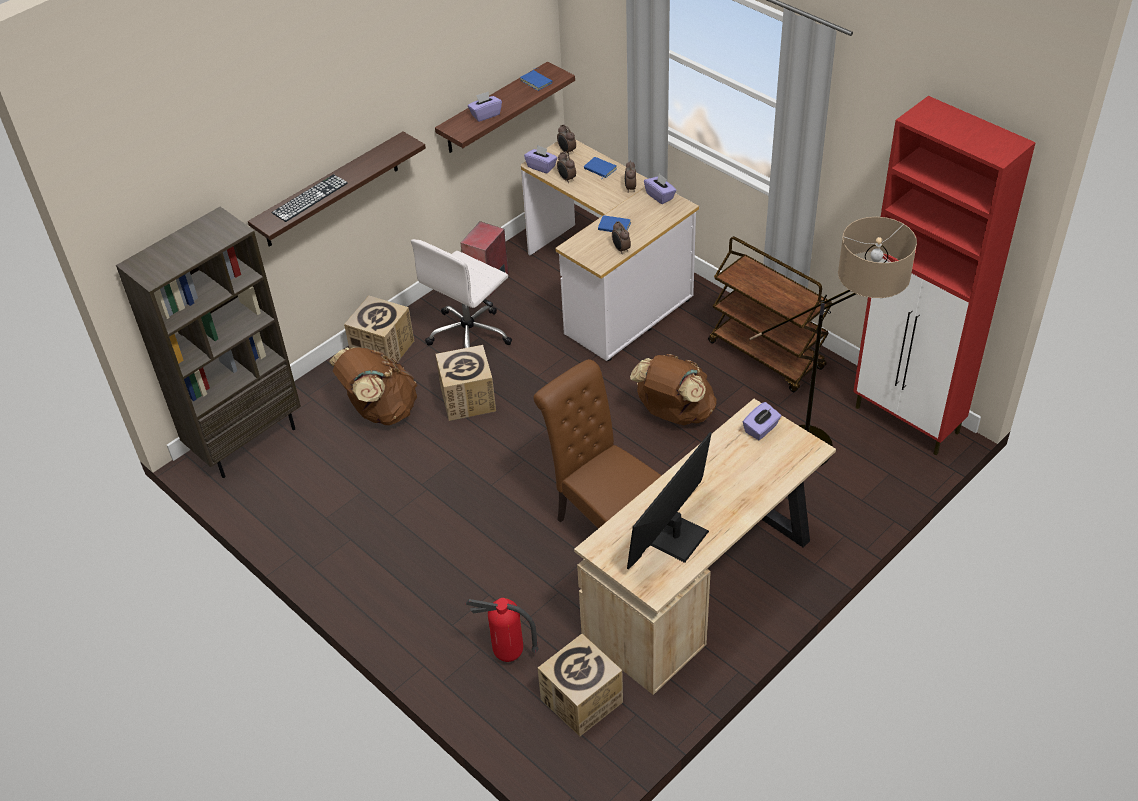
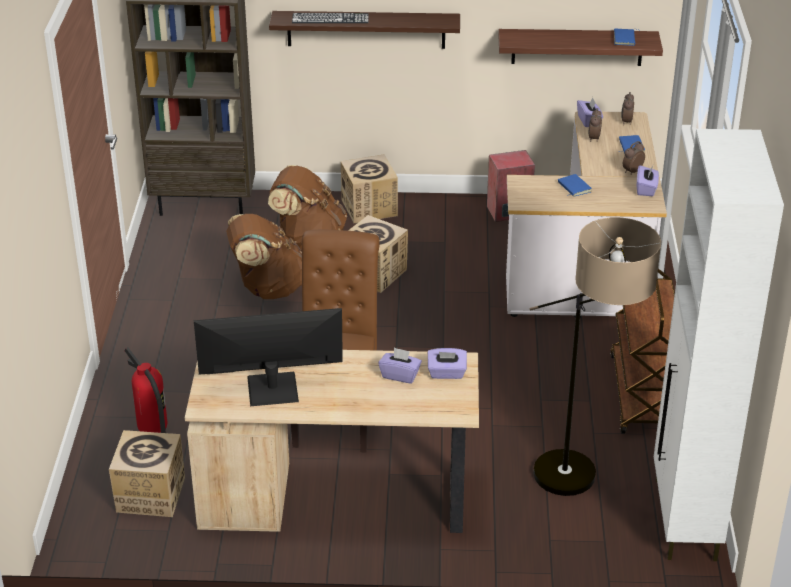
camera: 45 degrees right, 10 degrees down
white office chair [411,239,512,348] -> none
purple tissue box [468,92,502,122] -> purple tissue box moved to [378,347,422,384]
alarm clock [612,221,631,253] -> none
brown backpack [630,354,717,425] -> brown backpack moved to [226,214,302,299]
red cabinet [853,96,1036,455] -> white cabinet [654,129,784,561]

